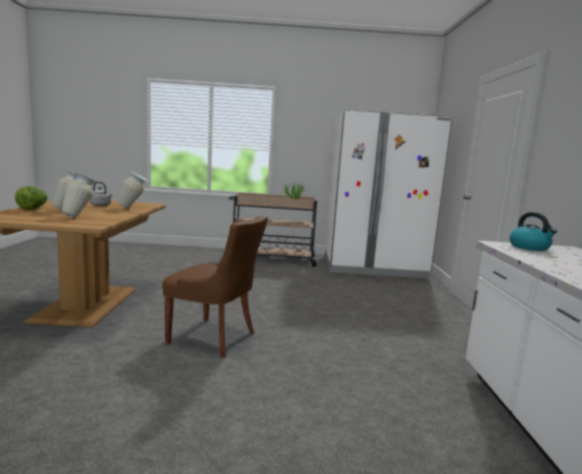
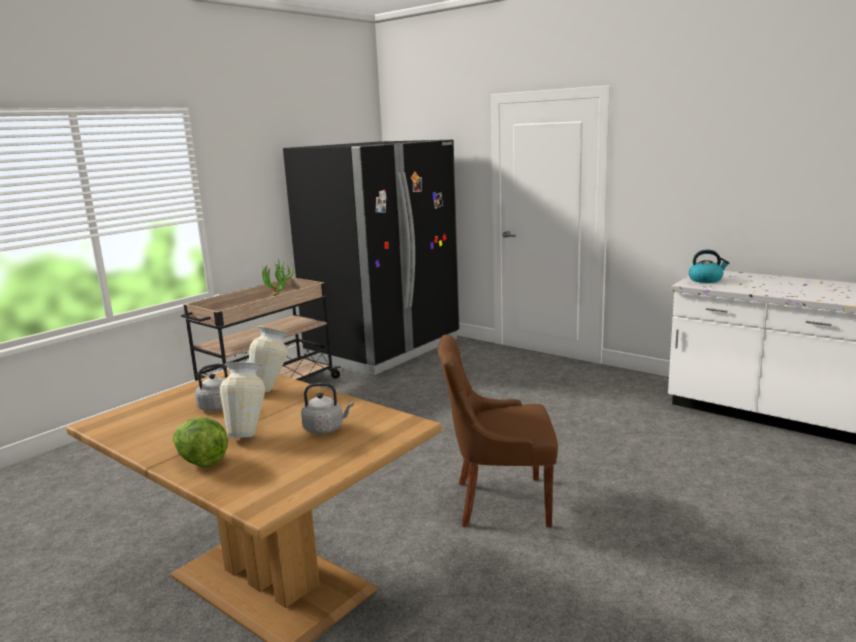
camera: 50 degrees left, 5 degrees up
vase [62,173,96,217] -> grey kettle [301,383,354,434]
brown chair [162,216,268,358] -> brown chair turned 150 degrees counterclockwise [438,335,558,527]
white fridge [325,110,452,278] -> black fridge [283,140,460,375]

